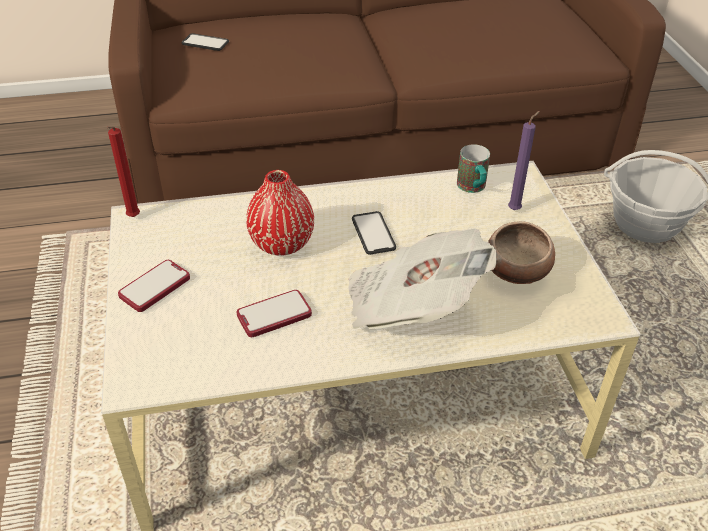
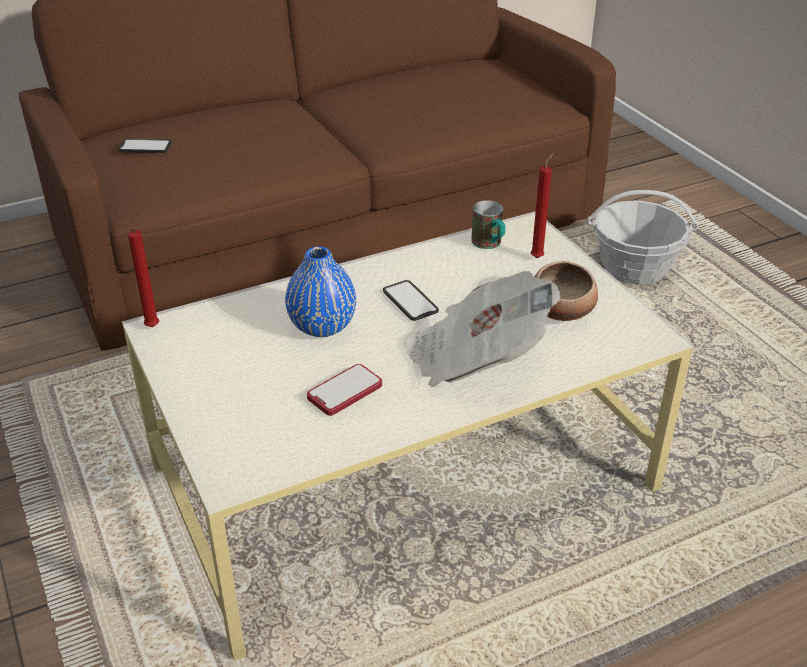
camera: 15 degrees left, 5 degrees down
phone [118,260,190,312] -> none
red vase [246,170,314,256] -> blue vase [285,246,356,337]
purple candle [508,111,540,210] -> red candle [530,154,553,258]

